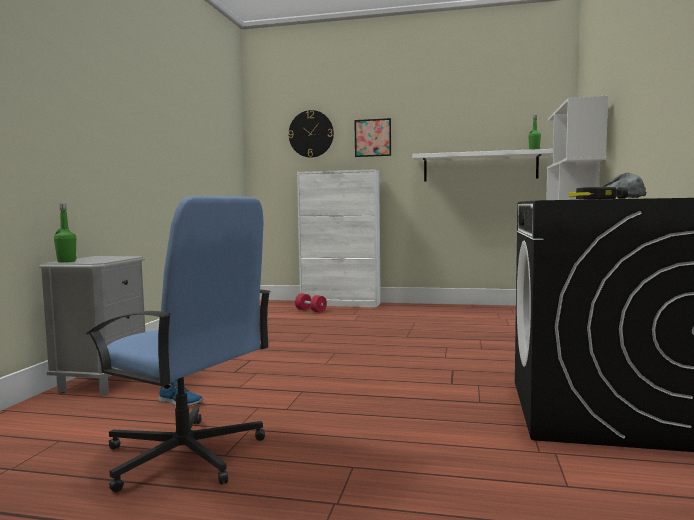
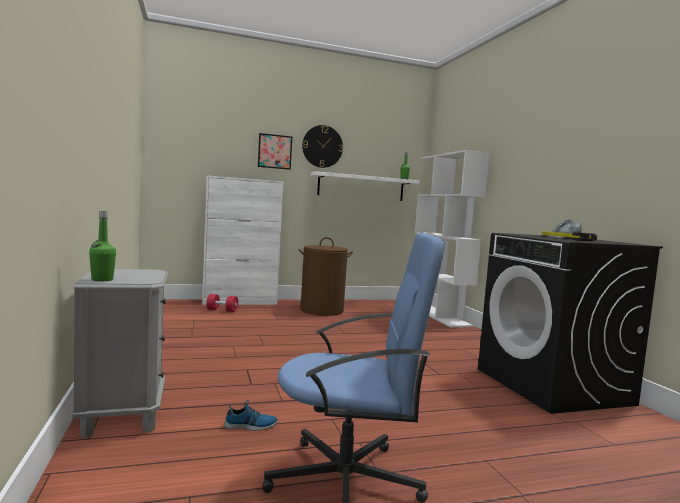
camera: 30 degrees left, 0 degrees up
wall clock [288,110,334,158] -> wall clock moved to [302,125,343,168]
none -> brown laundry basket [298,237,353,316]

